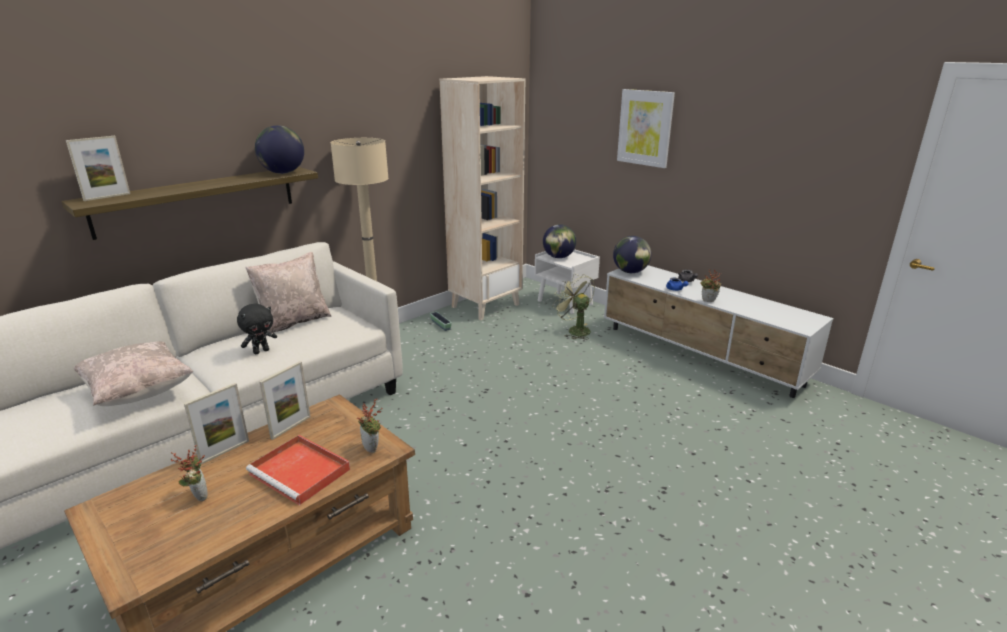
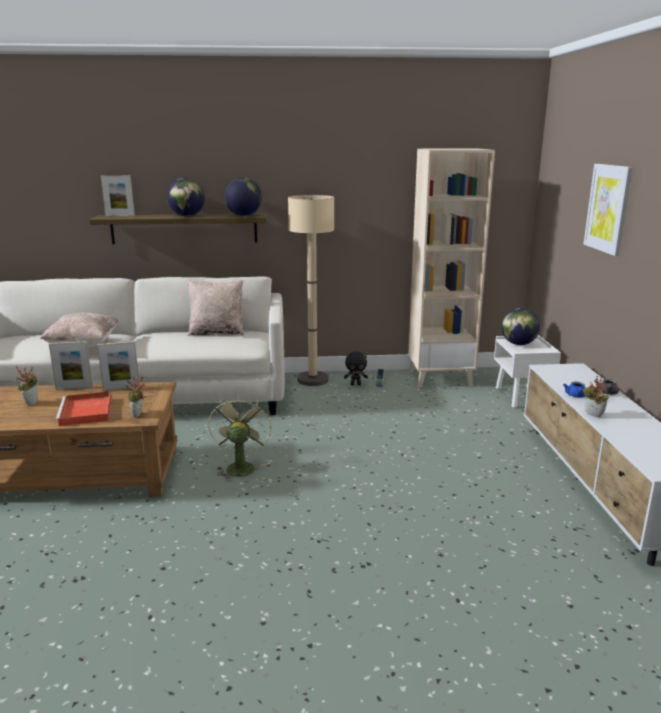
camera: 40 degrees right, 5 degrees down
black plush toy [237,304,277,354] -> black plush toy moved to [344,352,368,385]
green fan [552,274,595,340] -> green fan moved to [208,395,272,481]
globe [613,236,651,273] -> globe moved to [167,178,205,216]

